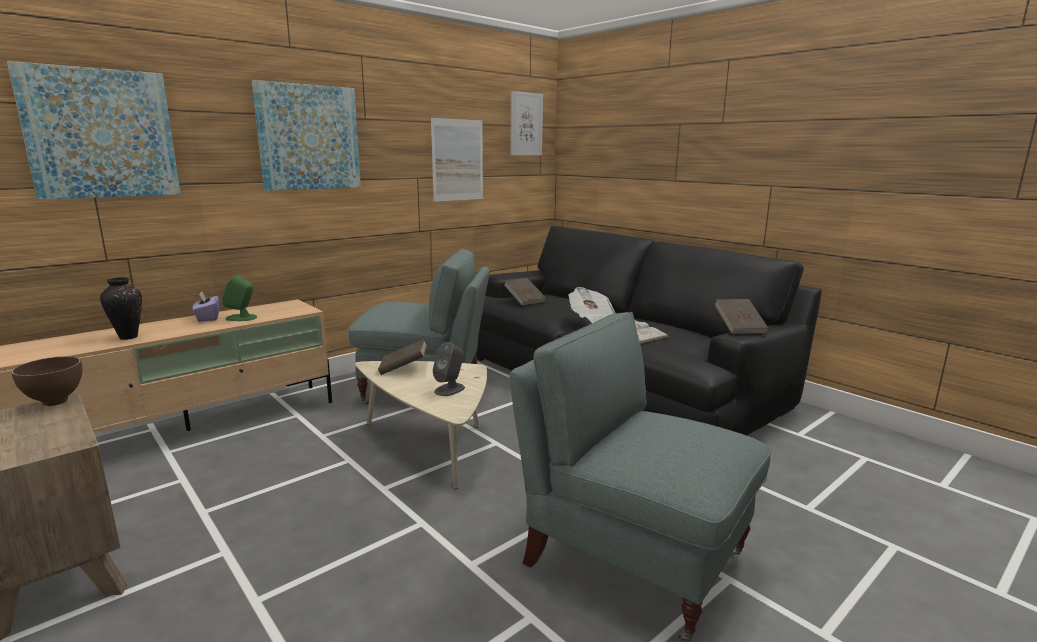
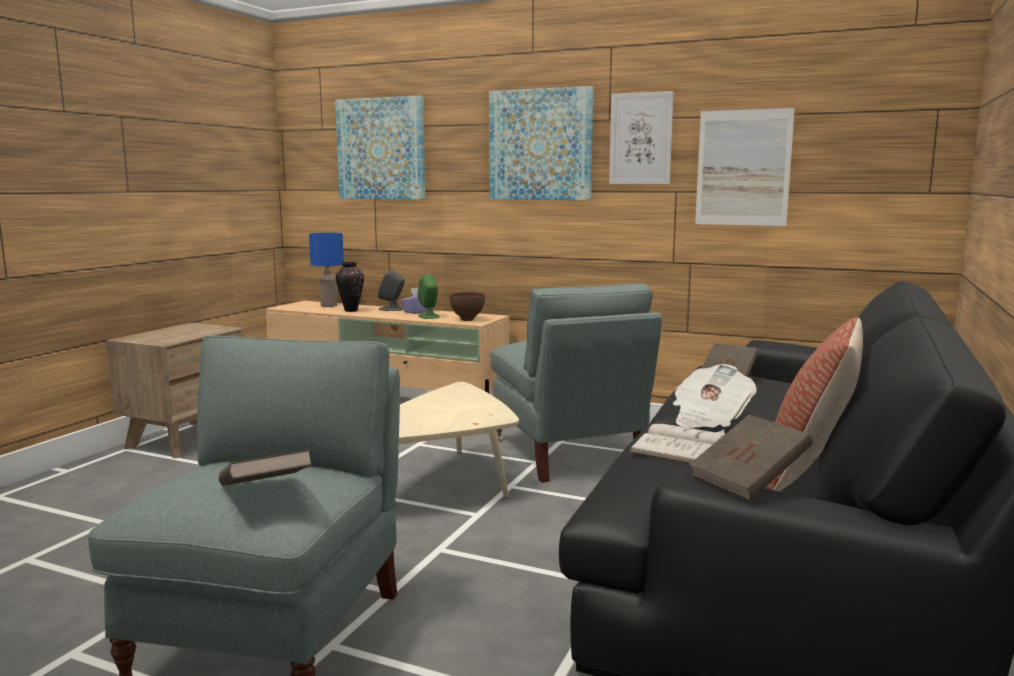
camera: 65 degrees right, 5 degrees down
brown bowl [11,356,82,406] -> brown bowl moved to [449,292,485,321]
brown book [378,339,427,375] -> brown book moved to [219,449,313,486]
grey speaker [433,342,465,396] -> grey speaker moved to [378,270,405,311]
picture [510,91,543,155] -> picture moved to [609,91,674,184]
none -> blue table lamp [309,233,344,307]
none -> pillow [767,317,863,492]

